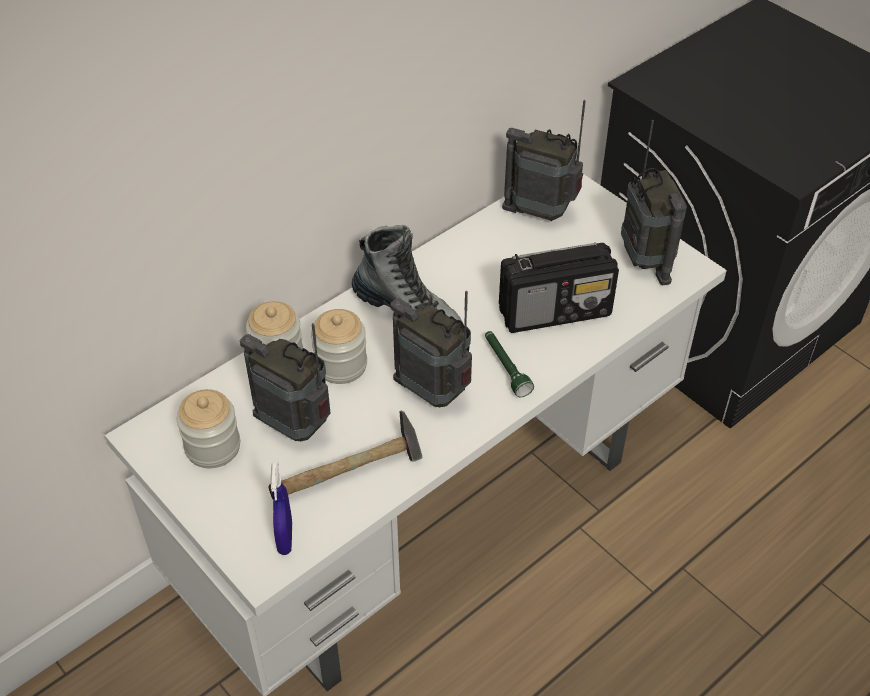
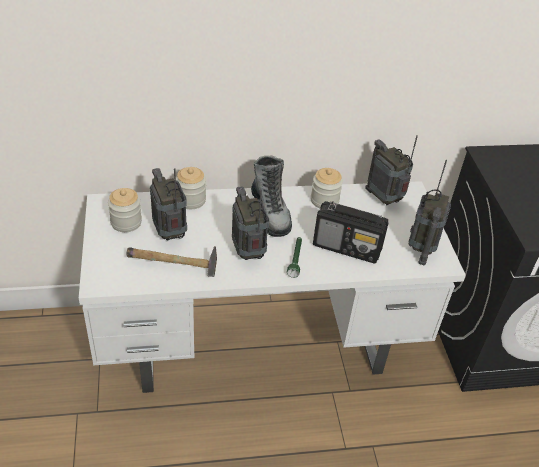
camera: 30 degrees right, 5 degrees down
blue spray bottle [270,462,292,555] -> none
jar [311,309,367,384] -> jar moved to [311,168,343,208]

